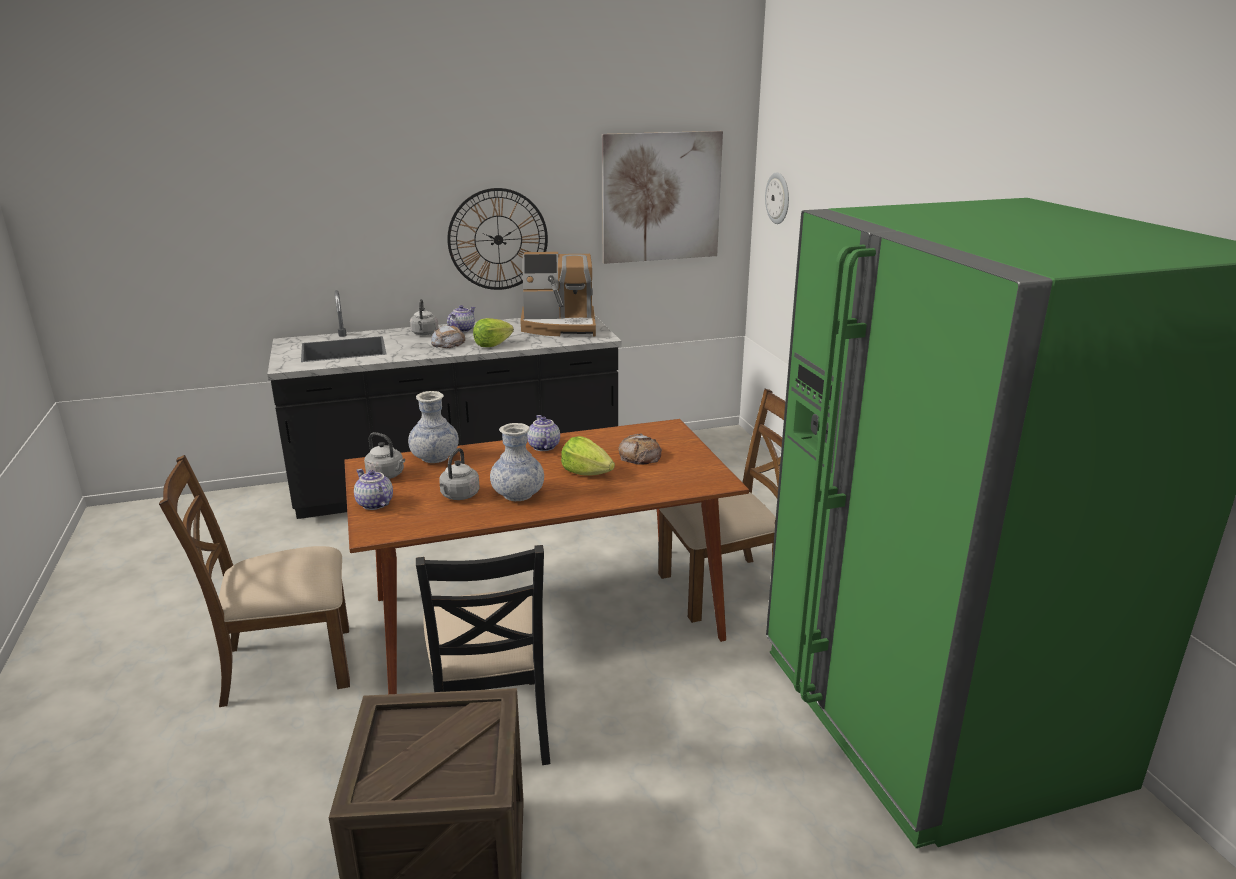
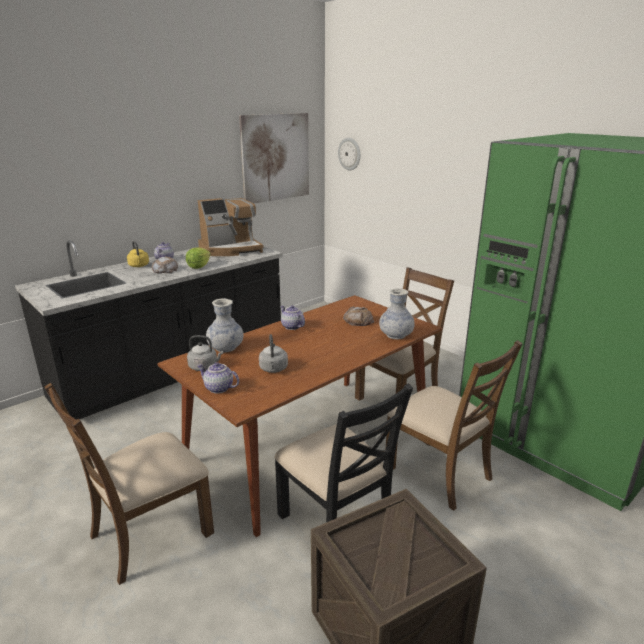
camera: 25 degrees left, 0 degrees up
grey kettle [410,299,439,335] -> yellow kettle [127,240,149,267]
wall clock [447,188,548,290] -> none
vase [490,423,544,501] -> vase moved to [379,288,415,339]
lettuce [561,436,615,476] -> none
none -> brown chair [386,340,522,511]

